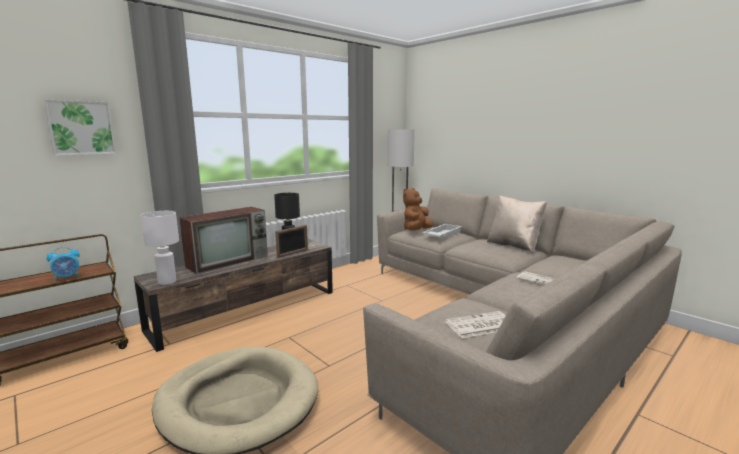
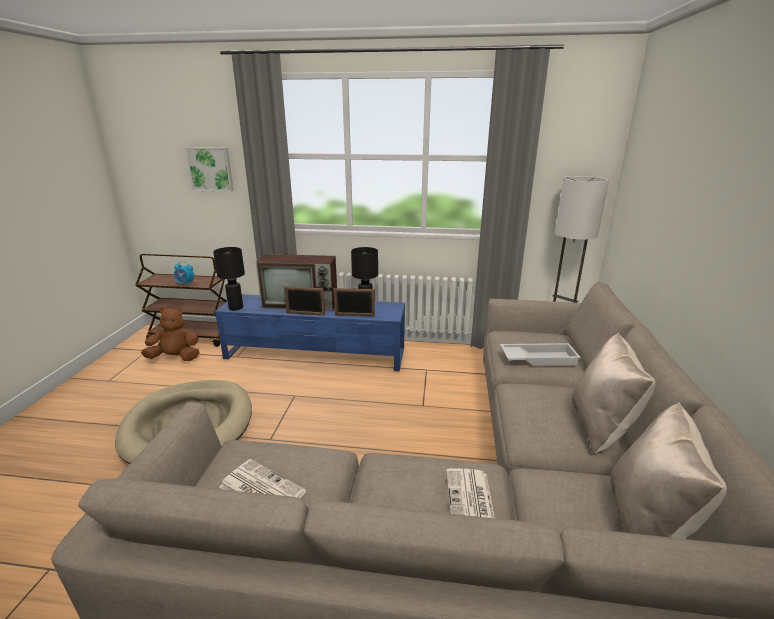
camera: 50 degrees right, 10 degrees up
brown tv stand [134,239,333,352] -> blue tv stand [215,294,405,371]
white table lamp [141,211,179,285] -> black table lamp [213,247,245,311]
brown plush toy [403,188,433,231] -> brown plush toy moved to [141,307,199,361]
none -> picture frame [284,286,325,316]
none -> beige pillow [611,402,727,539]

